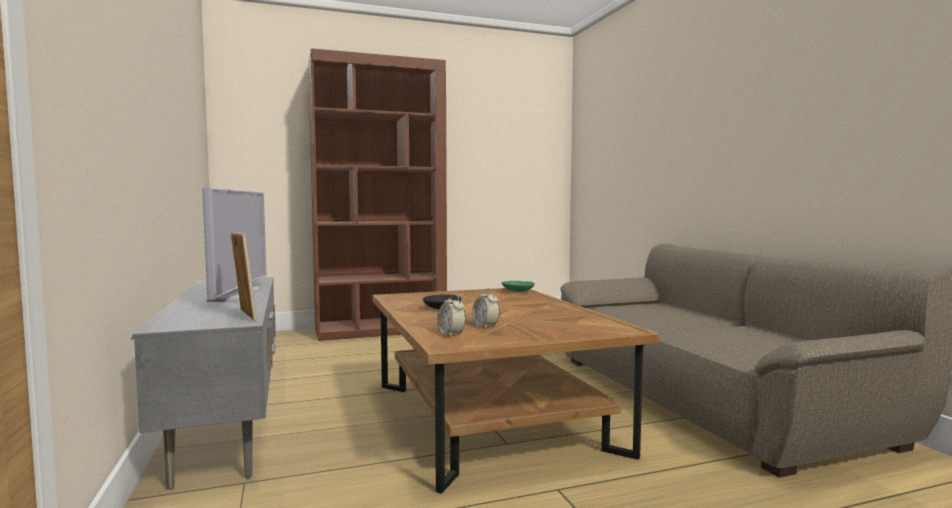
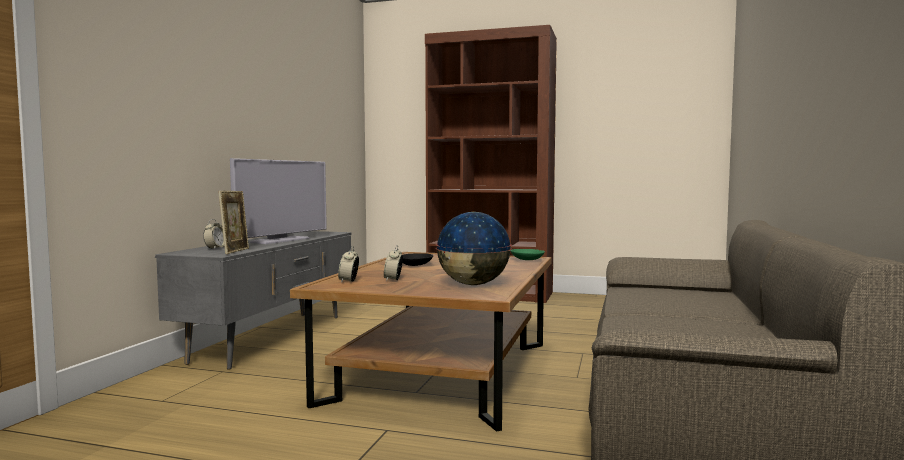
camera: 35 degrees right, 0 degrees up
none -> alarm clock [203,219,224,249]
none -> globe [436,212,512,285]

